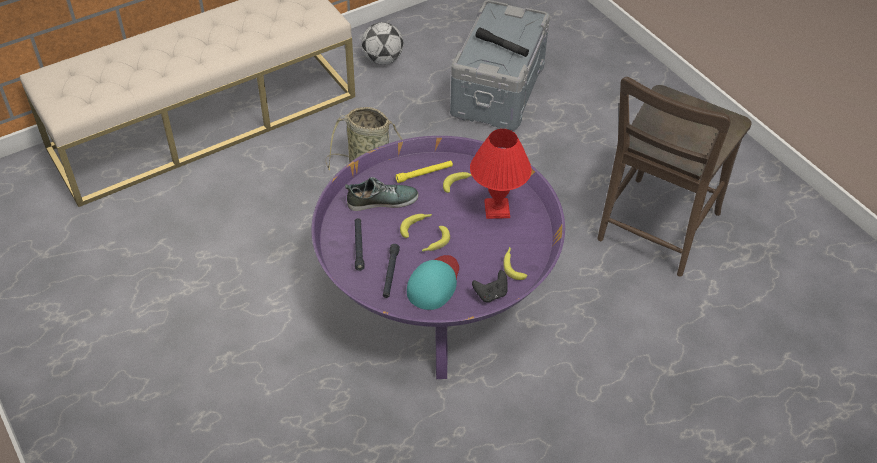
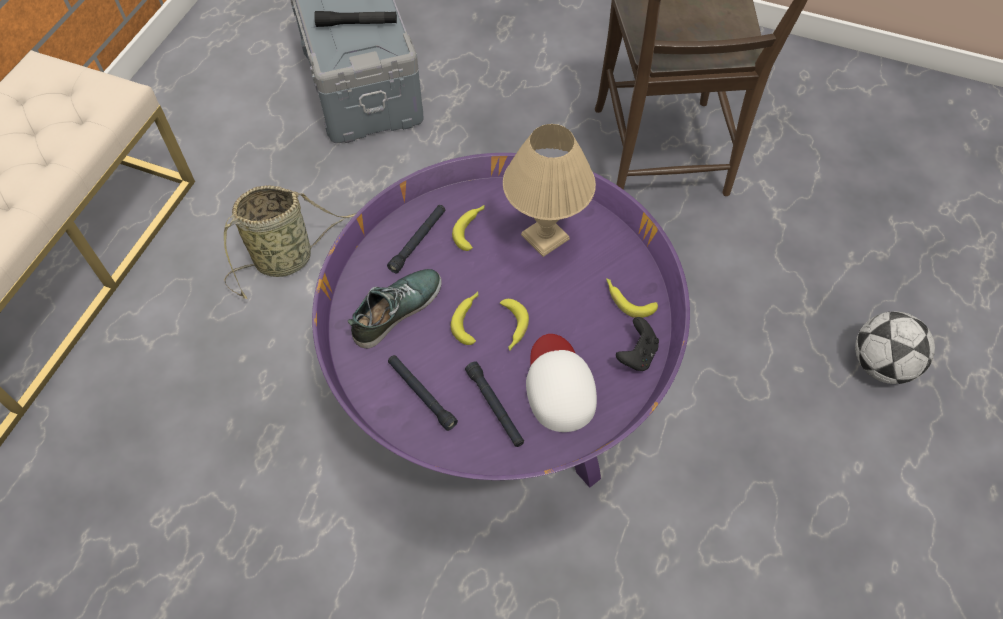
camera: 35 degrees left, 10 degrees up
football [362,22,403,65] -> football moved to [855,311,935,384]
yellow flashlight [396,160,453,183] -> black flashlight [387,205,445,273]
turquoise cap [407,255,459,310] -> white cap [526,334,597,432]
red table lamp [470,129,532,219] -> beige table lamp [503,124,596,257]

